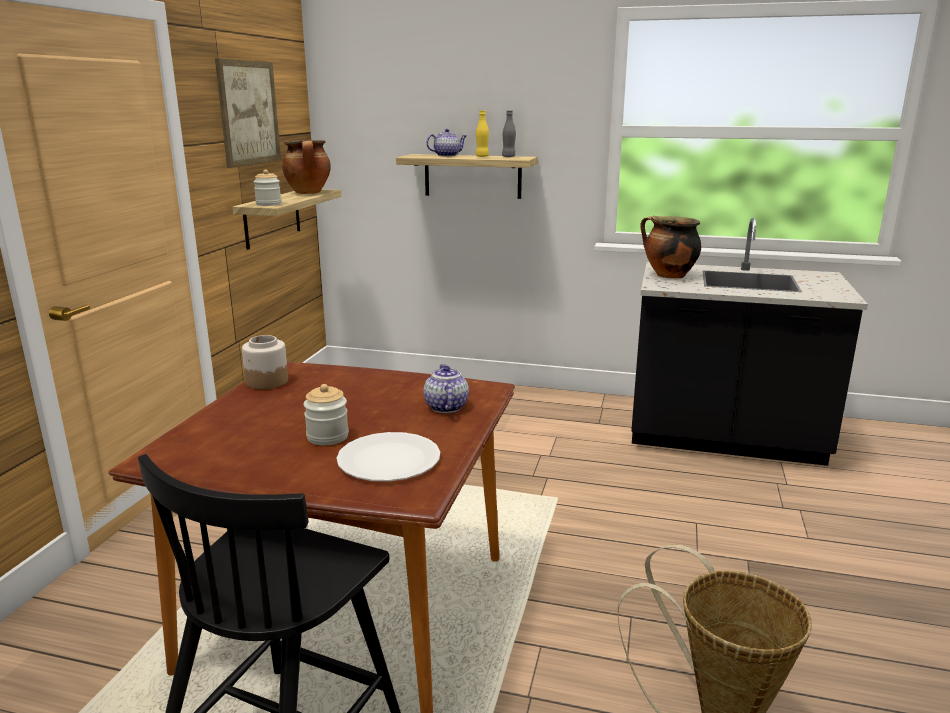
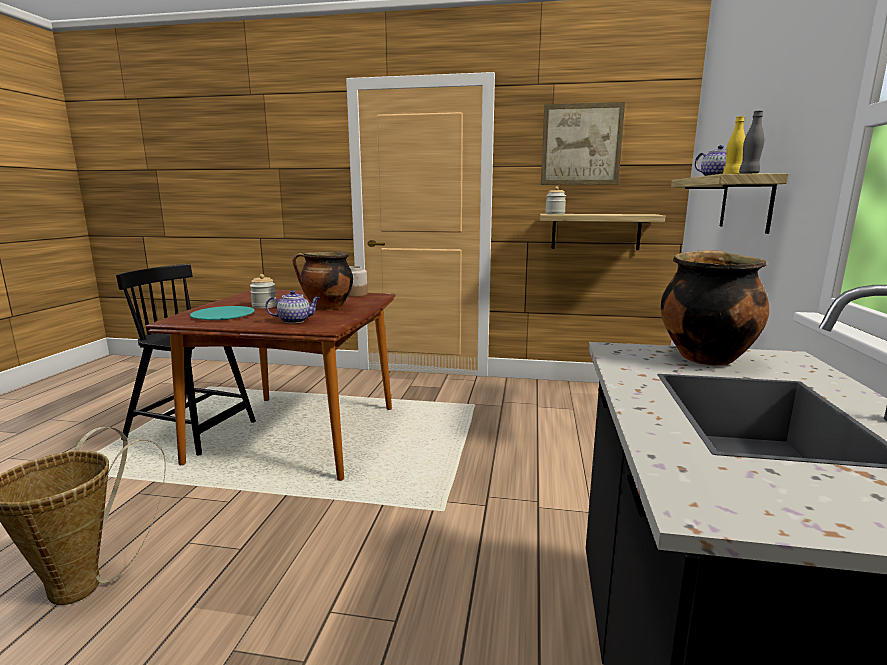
camera: 85 degrees right, 5 degrees down
cooking pot [282,140,331,194] -> cooking pot moved to [293,252,353,310]
white plate [336,432,440,481] -> turquoise plate [190,306,255,320]

